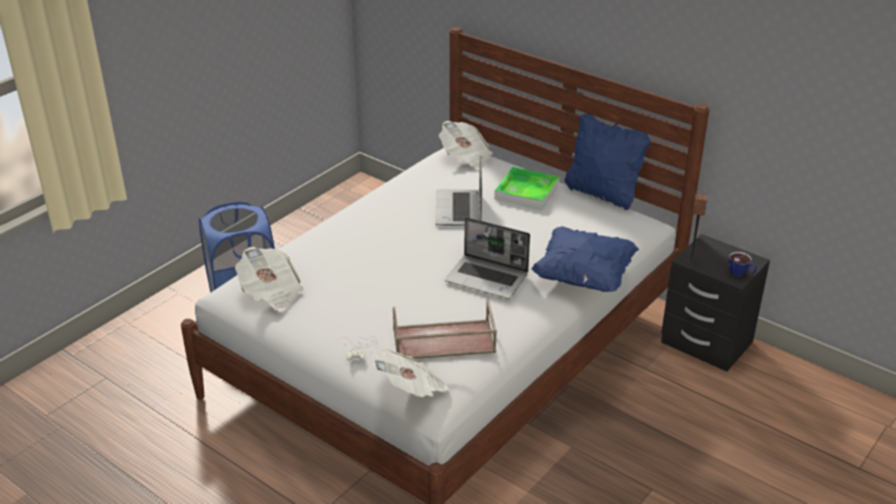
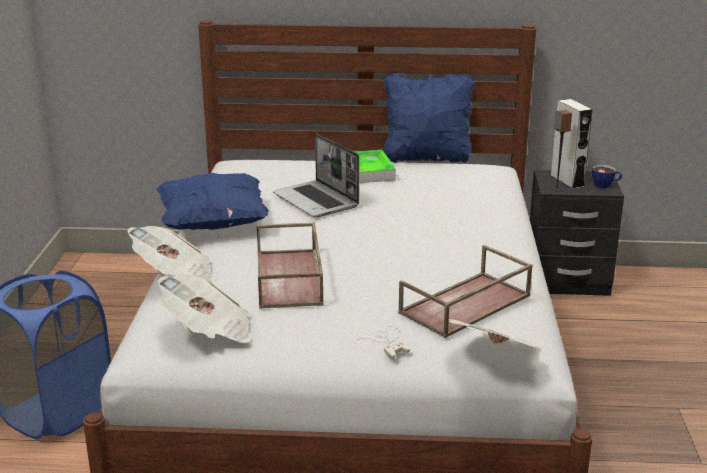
camera: 35 degrees left, 10 degrees down
newspaper [439,121,492,170] -> newspaper moved to [127,226,212,282]
laptop [445,217,530,299] -> none
blue pillow [531,226,639,292] -> blue pillow moved to [157,173,269,230]
none -> brown tray [257,222,324,309]
none -> grey speaker [551,99,593,189]

